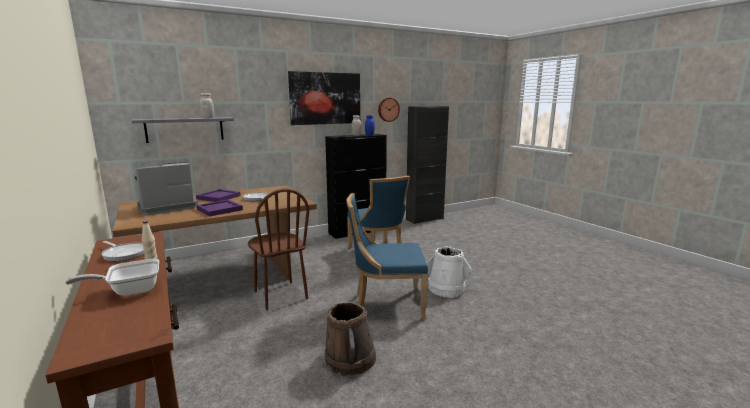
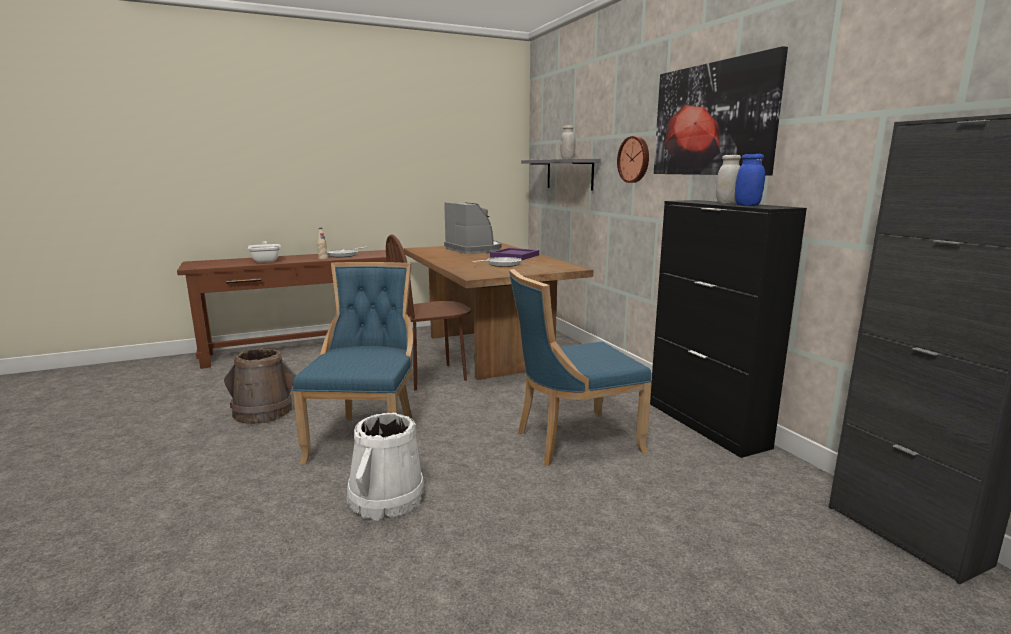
camera: 95 degrees right, 0 degrees up
purple tray [197,200,243,216] -> none
wall clock [378,98,400,122] -> wall clock moved to [617,136,649,183]

